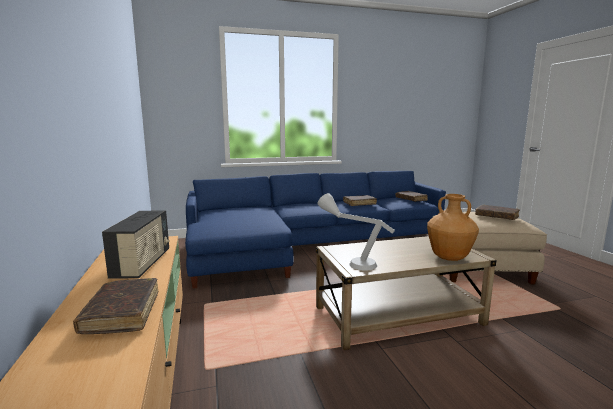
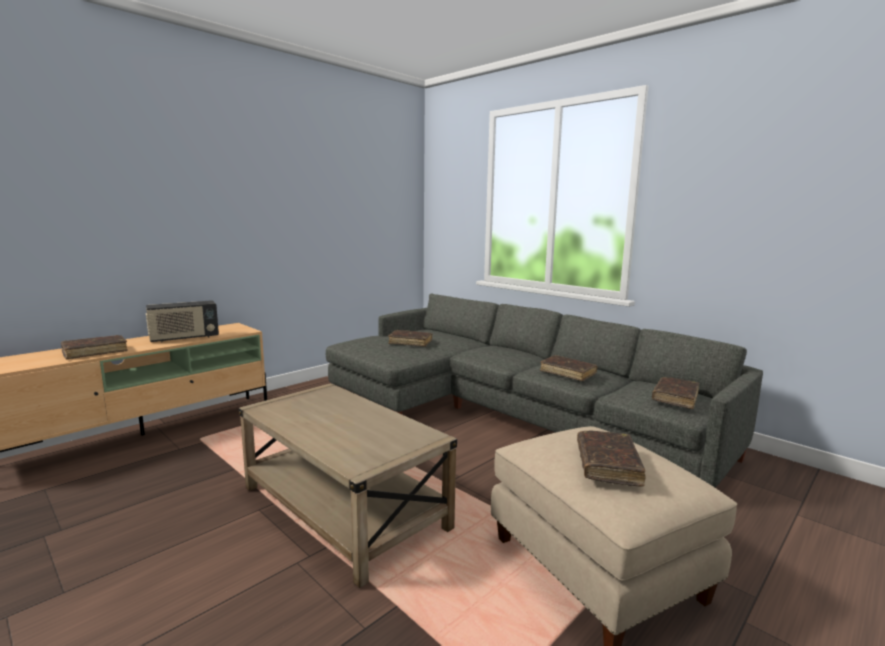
camera: 60 degrees right, 0 degrees up
blue sofa [185,171,446,288] -> grey sofa [326,293,763,487]
grey table lamp [317,193,395,271] -> none
brown vase [427,194,479,261] -> none
none -> brown book [388,330,432,347]

